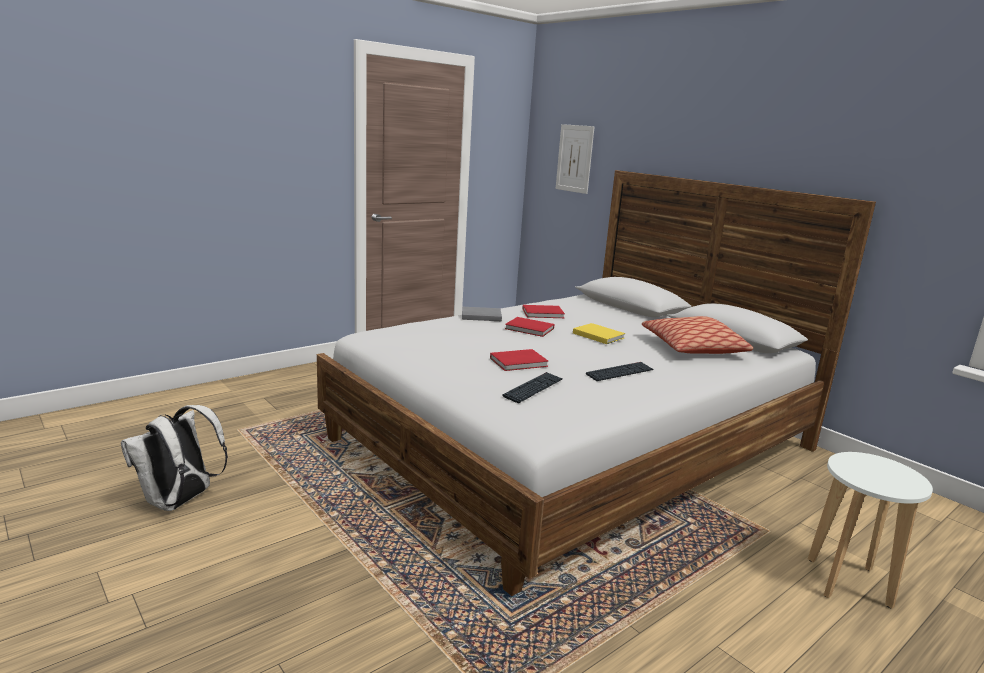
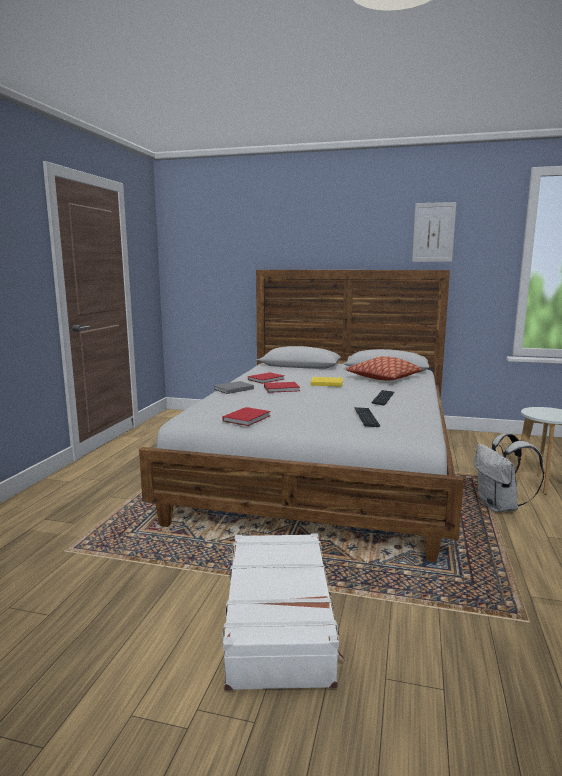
camera: 35 degrees left, 5 degrees down
white backpack [121,405,228,511] -> white backpack moved to [474,433,544,513]
red book [490,349,549,371] -> red book moved to [223,407,271,426]
picture [556,124,595,194] -> picture moved to [412,202,456,262]
none -> white suitcase [222,534,345,691]

